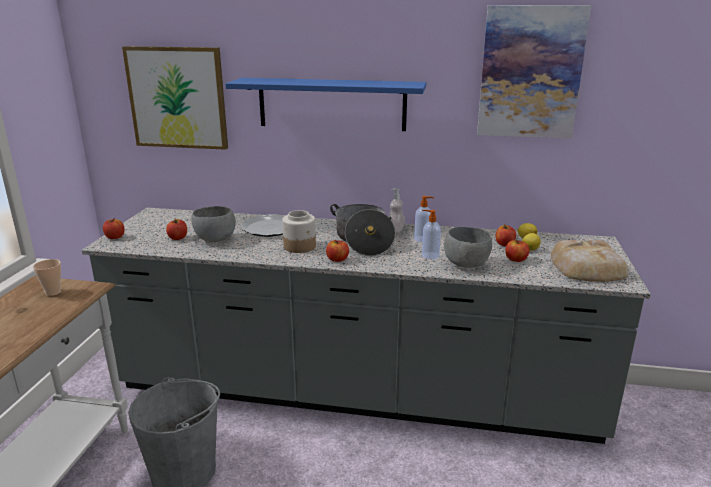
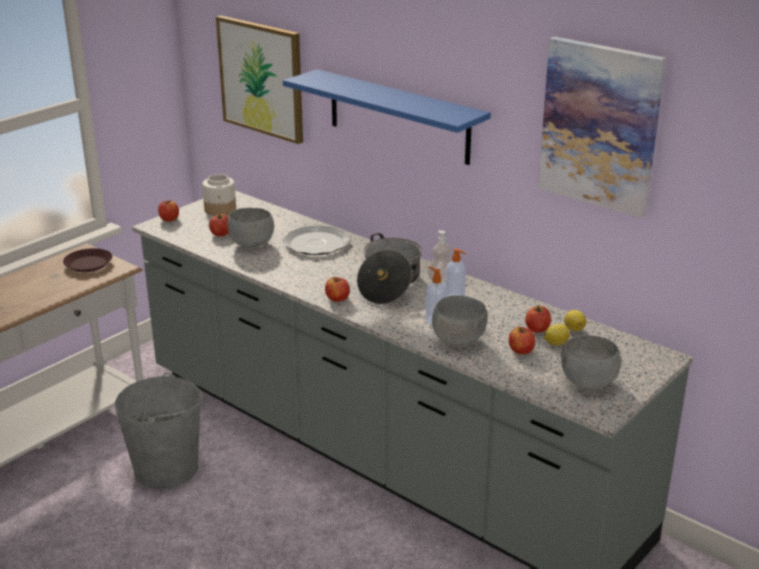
camera: 30 degrees right, 5 degrees up
cup [33,259,61,296] -> brown plate [63,248,113,272]
jar [282,210,316,253] -> jar moved to [202,174,236,216]
bread [551,240,628,282] -> grey bowl [561,335,621,389]

